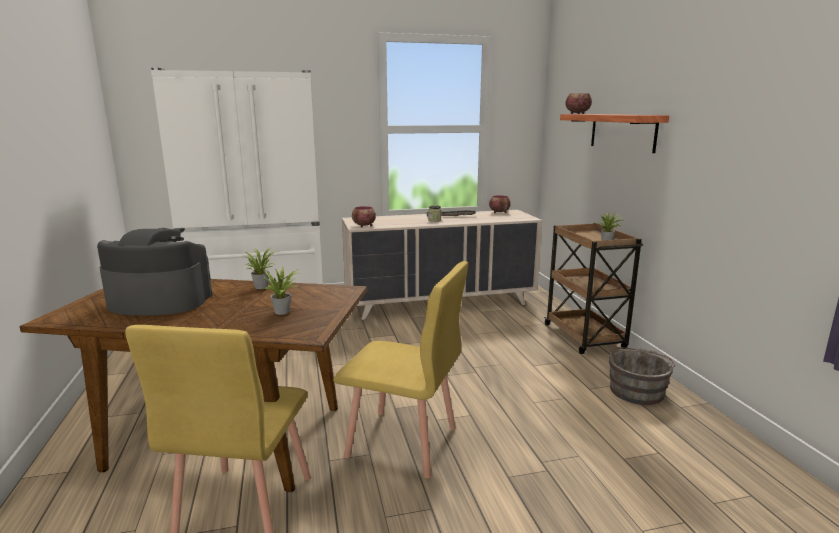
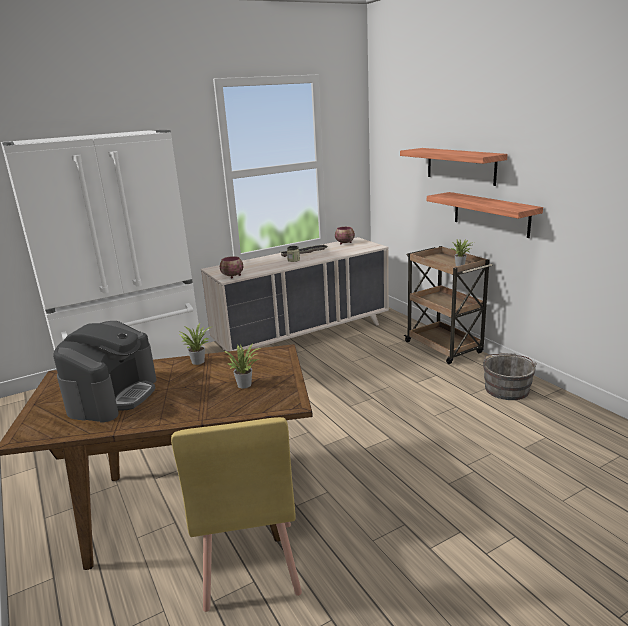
camera: 15 degrees left, 5 degrees up
coffee machine [97,228,212,316] -> coffee machine turned 120 degrees clockwise [53,321,157,422]
yellow chair [333,261,468,479] -> none
bowl [565,93,592,114] -> none
none -> shelf [427,192,543,238]

